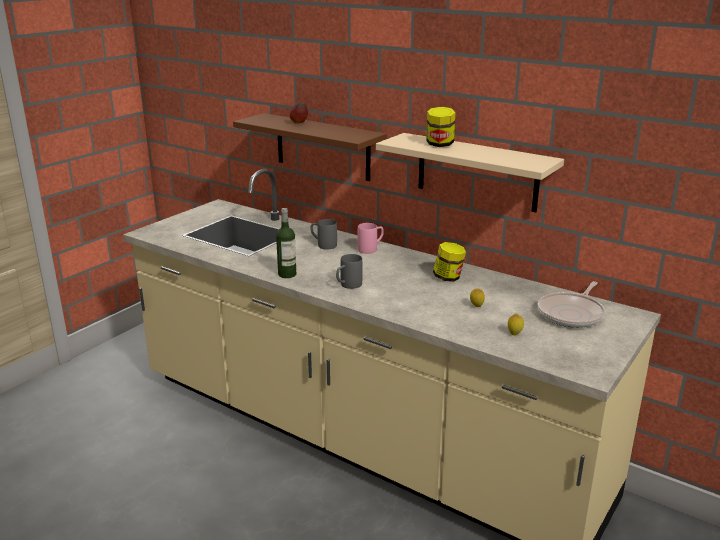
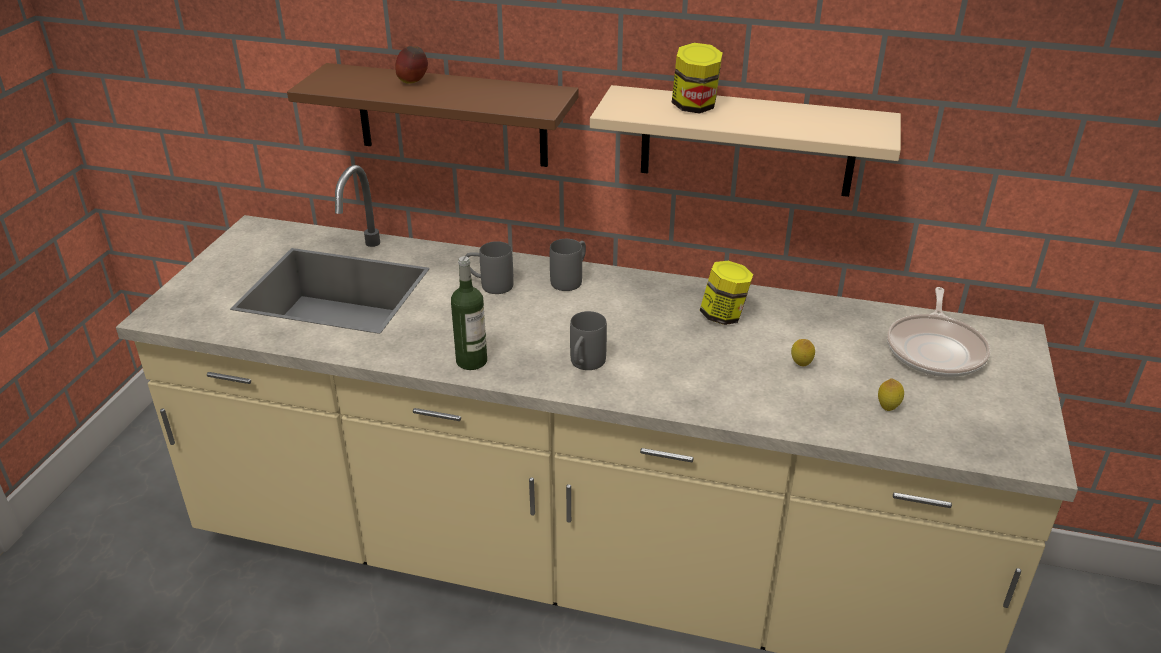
camera: 20 degrees left, 10 degrees up
pink mug [357,223,384,254] -> grey mug [550,239,586,291]

